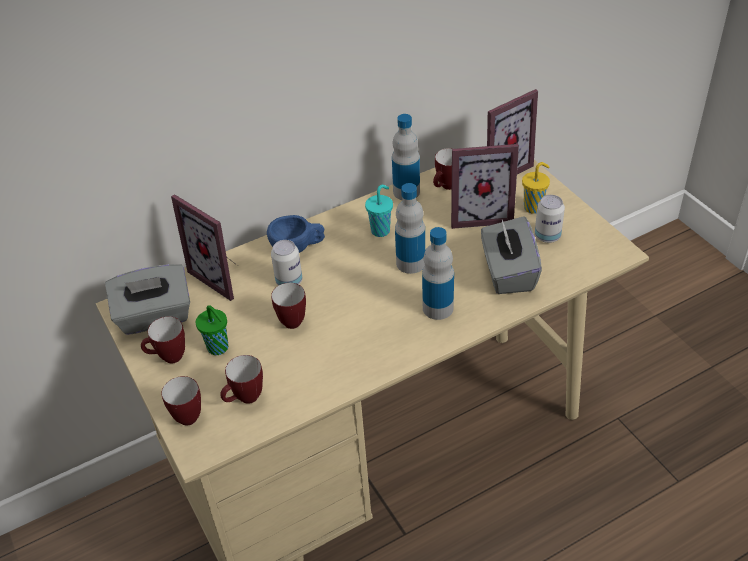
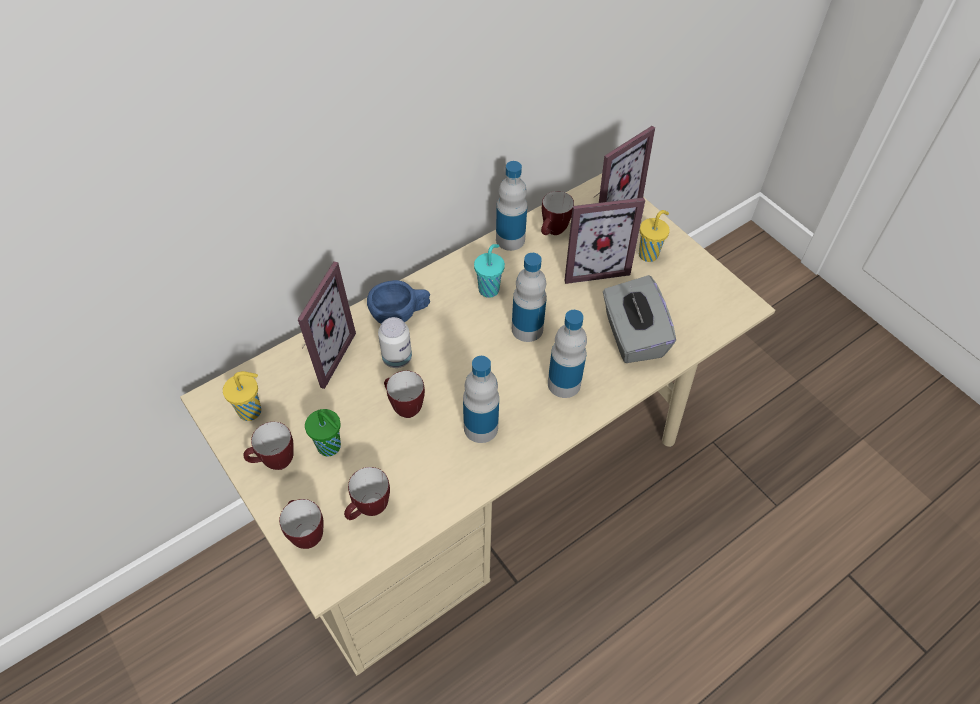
camera: 10 degrees left, 10 degrees up
grey tissue box [105,264,190,335] -> yellow cup [223,371,261,421]
picture frame [171,194,237,301] -> picture frame turned 105 degrees counterclockwise [298,261,356,389]
can [535,195,565,243] -> none
none -> bottle [463,356,499,443]

